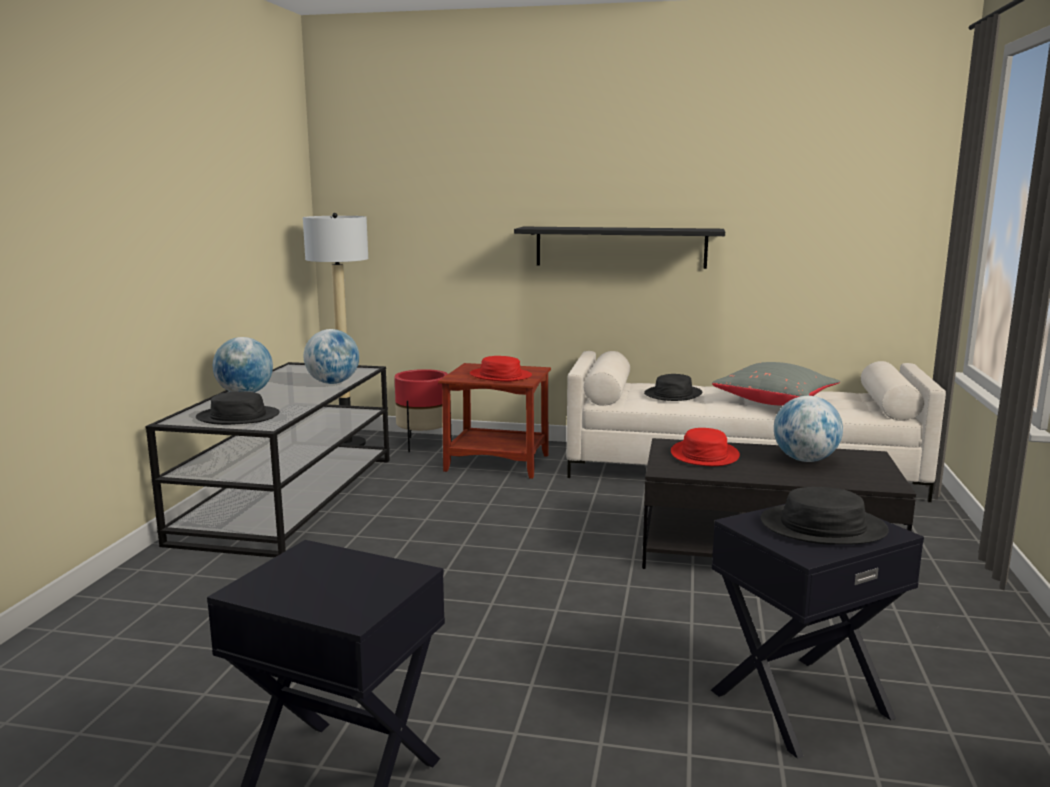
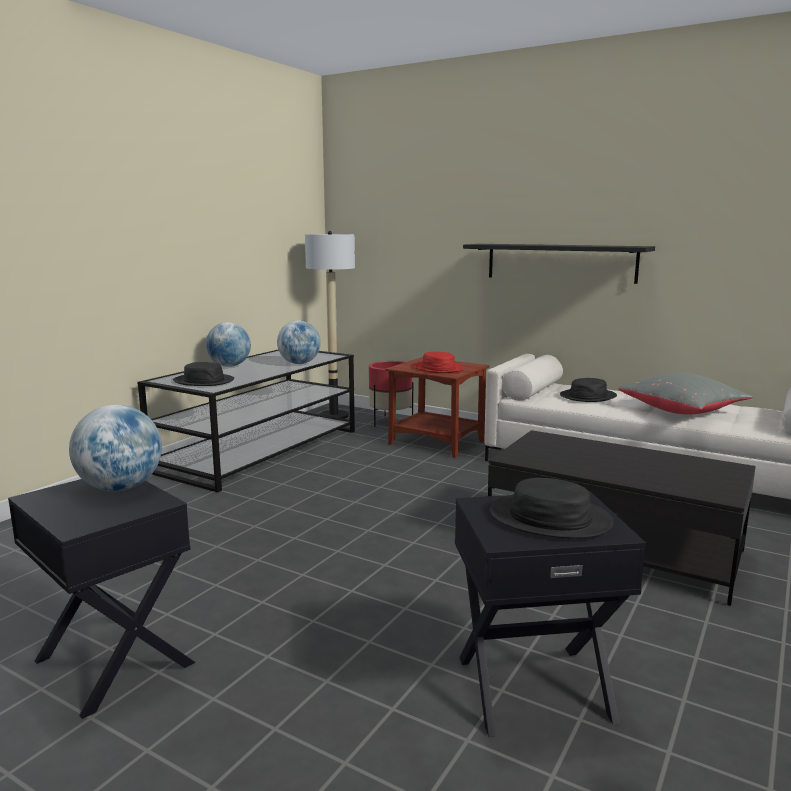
camera: 20 degrees right, 0 degrees up
red hat [671,428,740,466] -> none
globe [774,396,843,462] -> globe moved to [69,405,162,491]

